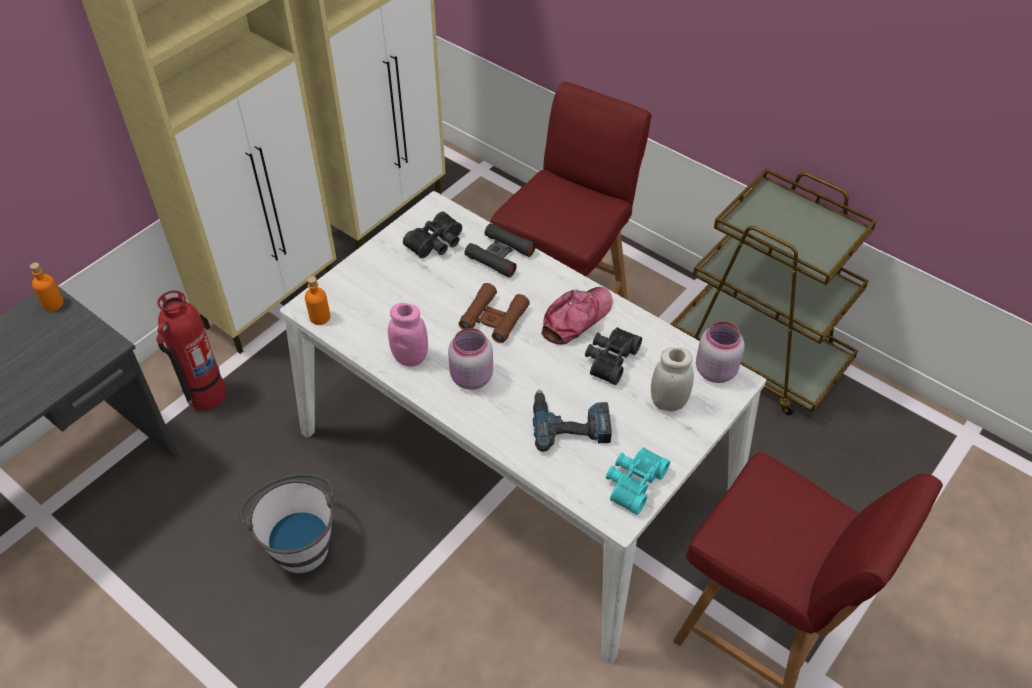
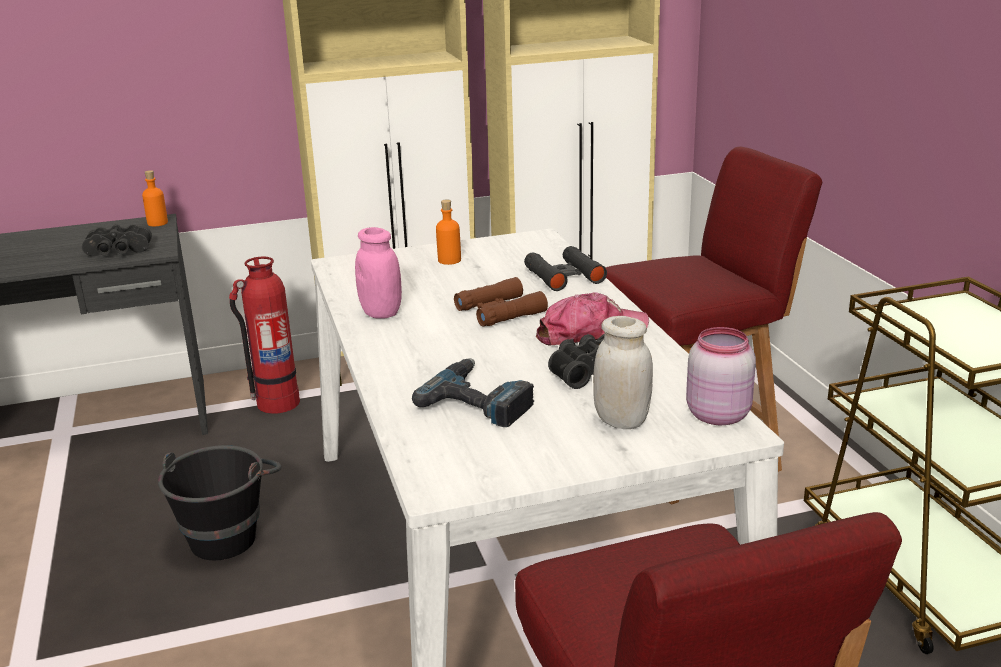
camera: 35 degrees right, 25 degrees down
white bucket [239,473,334,573] -> black bucket [158,445,282,560]
orange bottle [305,276,330,325] -> orange bottle moved to [436,200,461,265]
black binoculars [403,212,462,258] -> black binoculars moved to [82,224,152,256]
pink jar [448,328,493,390] -> none
turquoise binoculars [606,447,670,515] -> none

